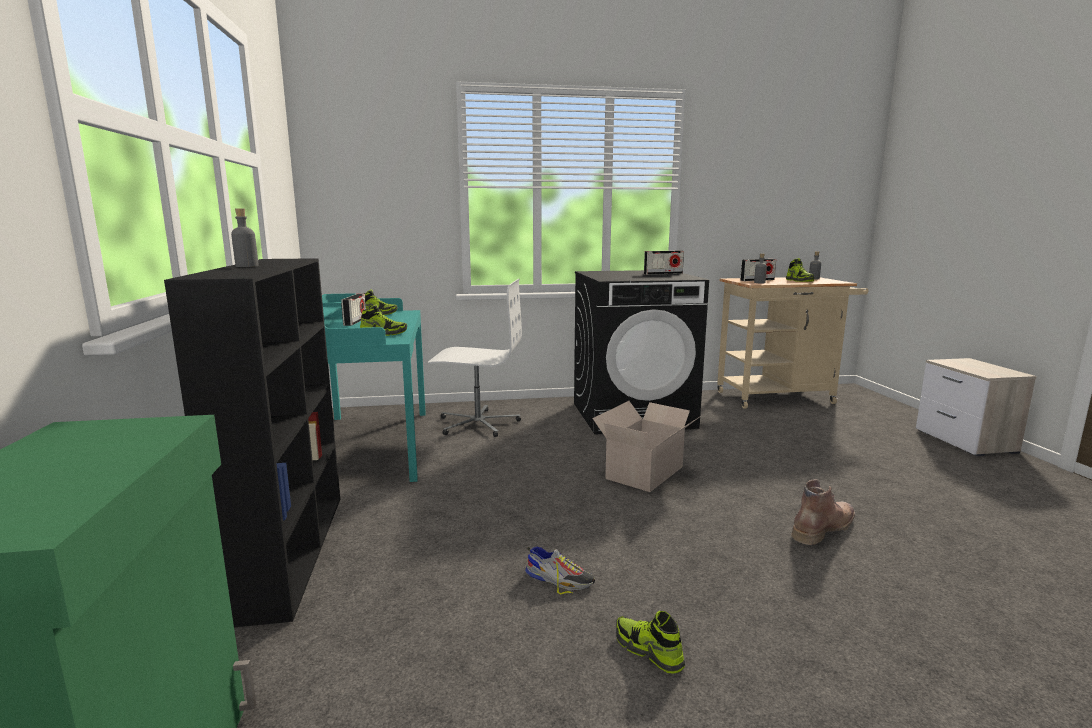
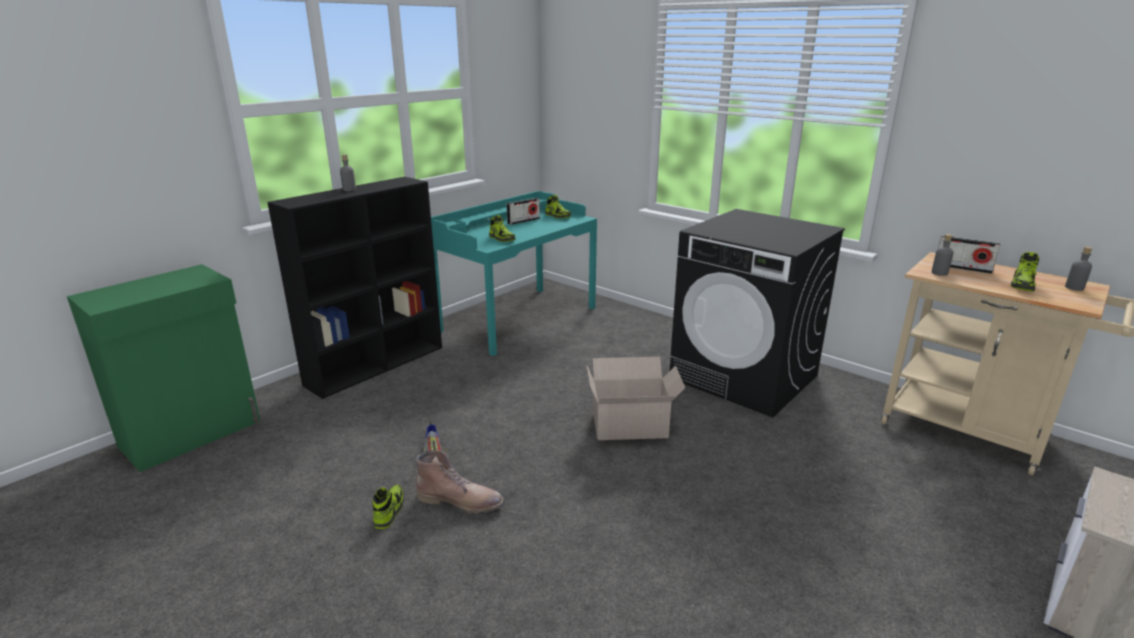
camera: 50 degrees right, 10 degrees up
white office chair [428,279,522,437] -> none
radio [644,250,684,275] -> none
brown boot [791,479,855,545] -> brown boot moved to [416,451,504,513]

